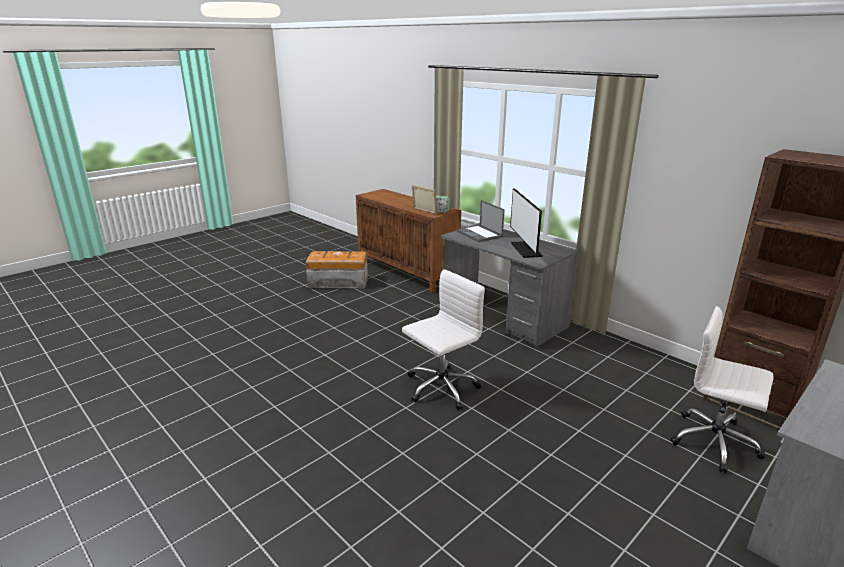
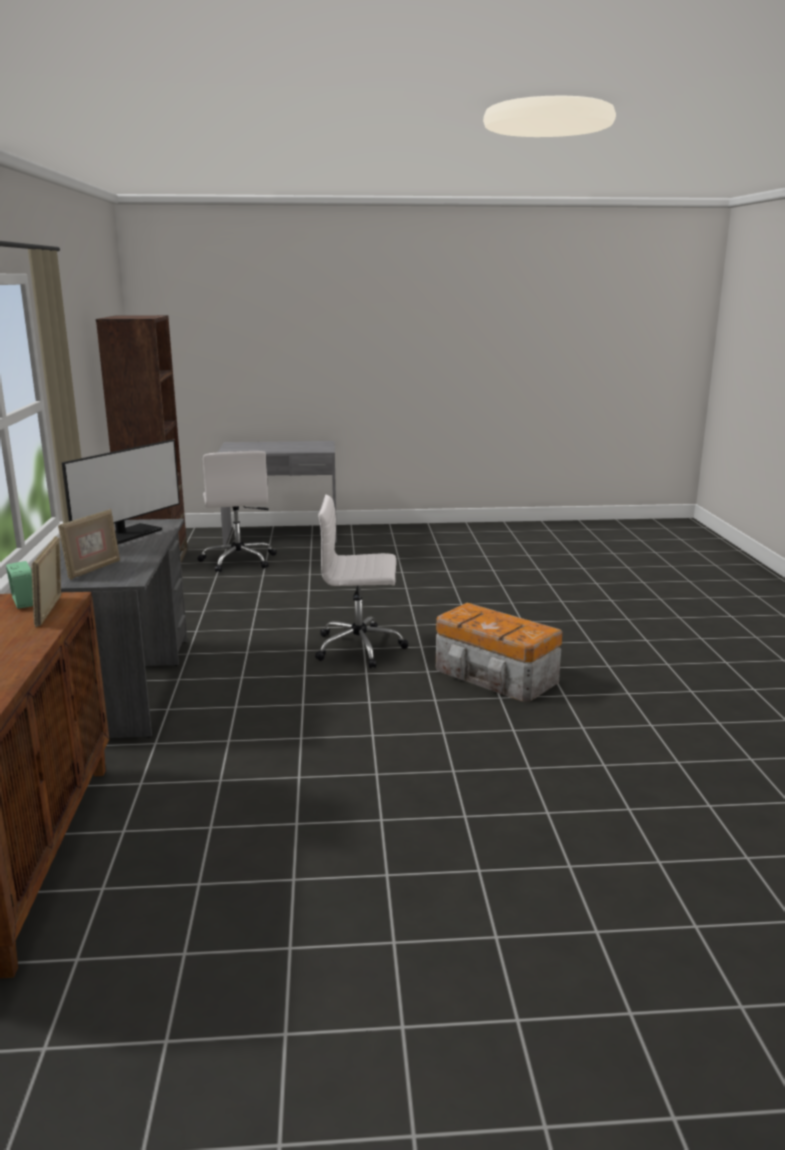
camera: 140 degrees left, 5 degrees down
storage box [305,251,368,289] -> storage box moved to [436,603,562,702]
laptop [456,200,505,242] -> picture frame [58,509,120,580]

